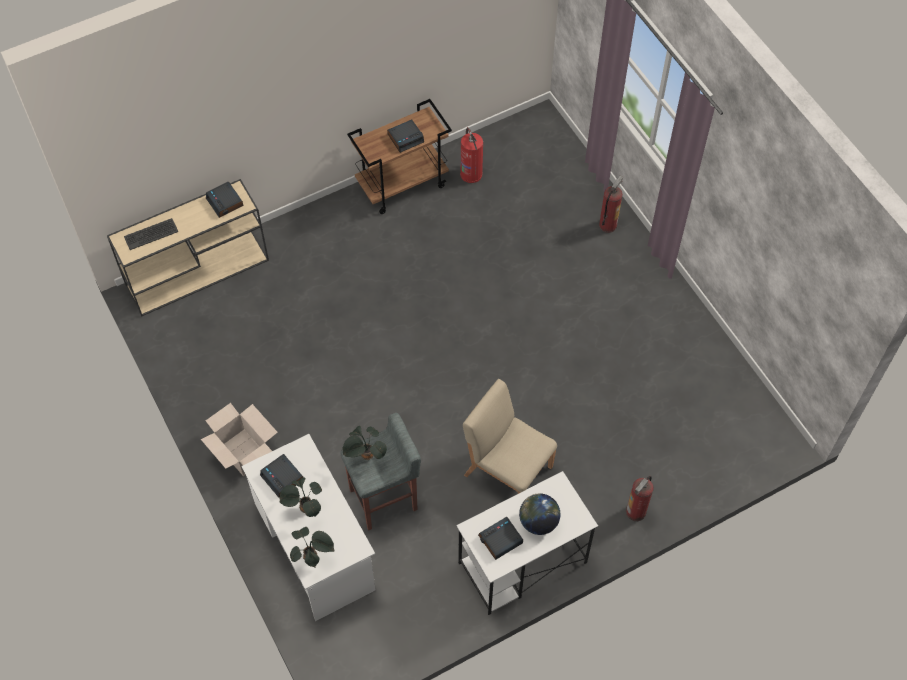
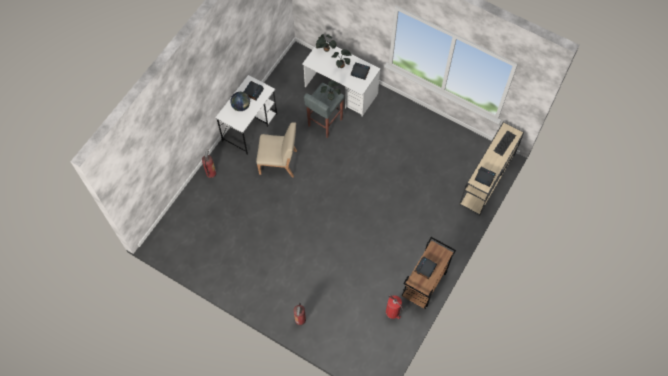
camera: 150 degrees right, 5 degrees up
cardboard box [201,403,278,476] -> none

